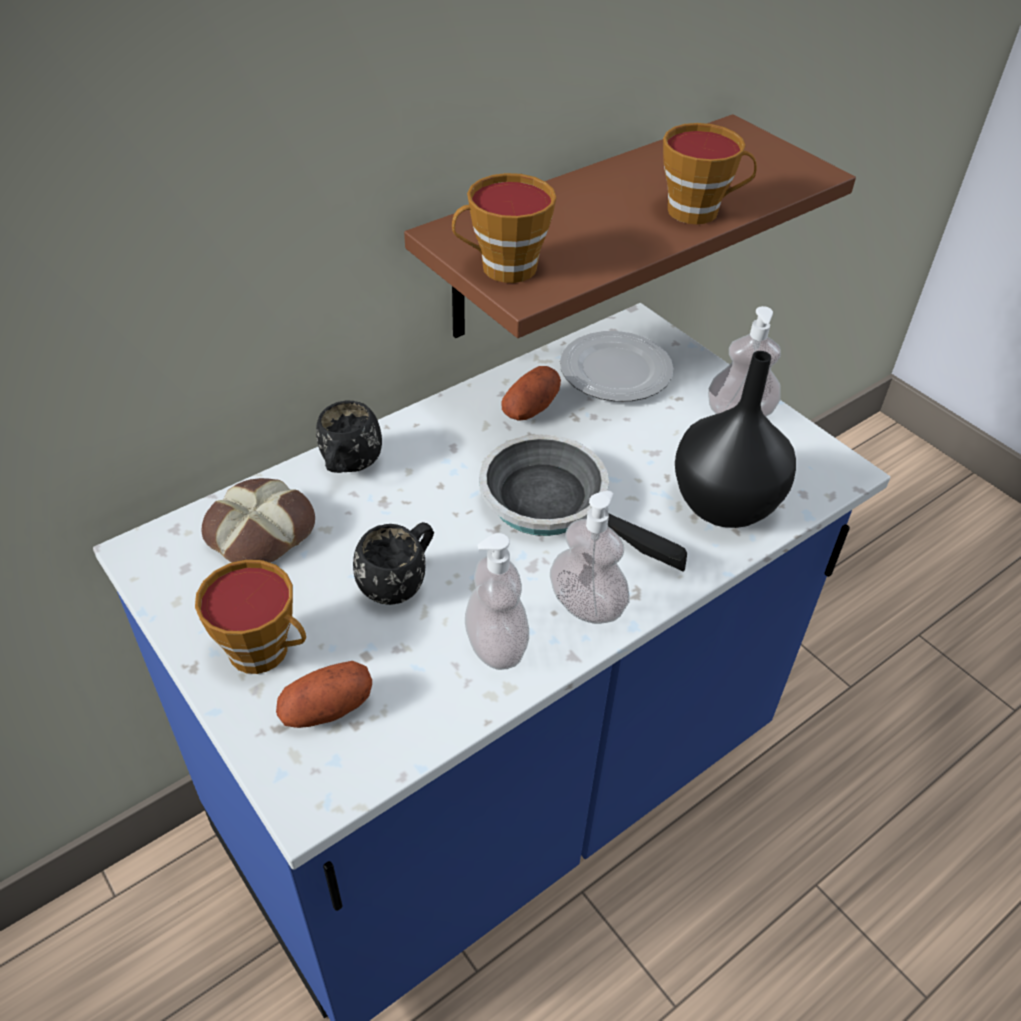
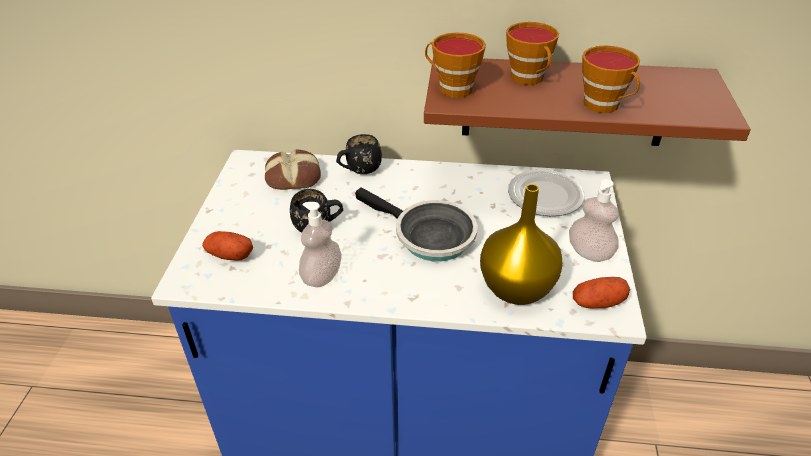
camera: 45 degrees right, 5 degrees down
cup [195,560,306,674] -> cup moved to [506,22,559,85]
frying pan [479,434,687,571] -> frying pan turned 135 degrees clockwise [355,188,478,262]
potato [501,366,561,421] -> potato moved to [573,277,630,308]
soap dispenser [550,491,630,624] -> none
black vase [675,351,796,528] -> yellow vase [480,184,563,305]

